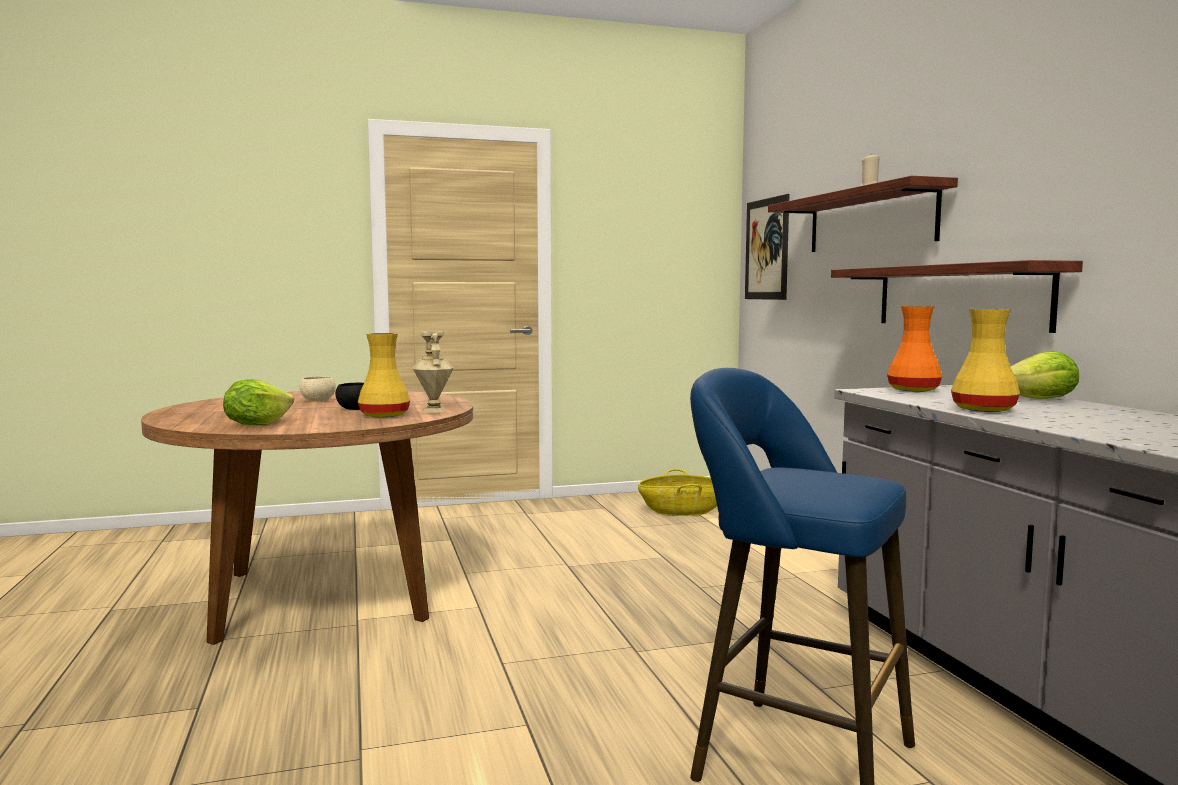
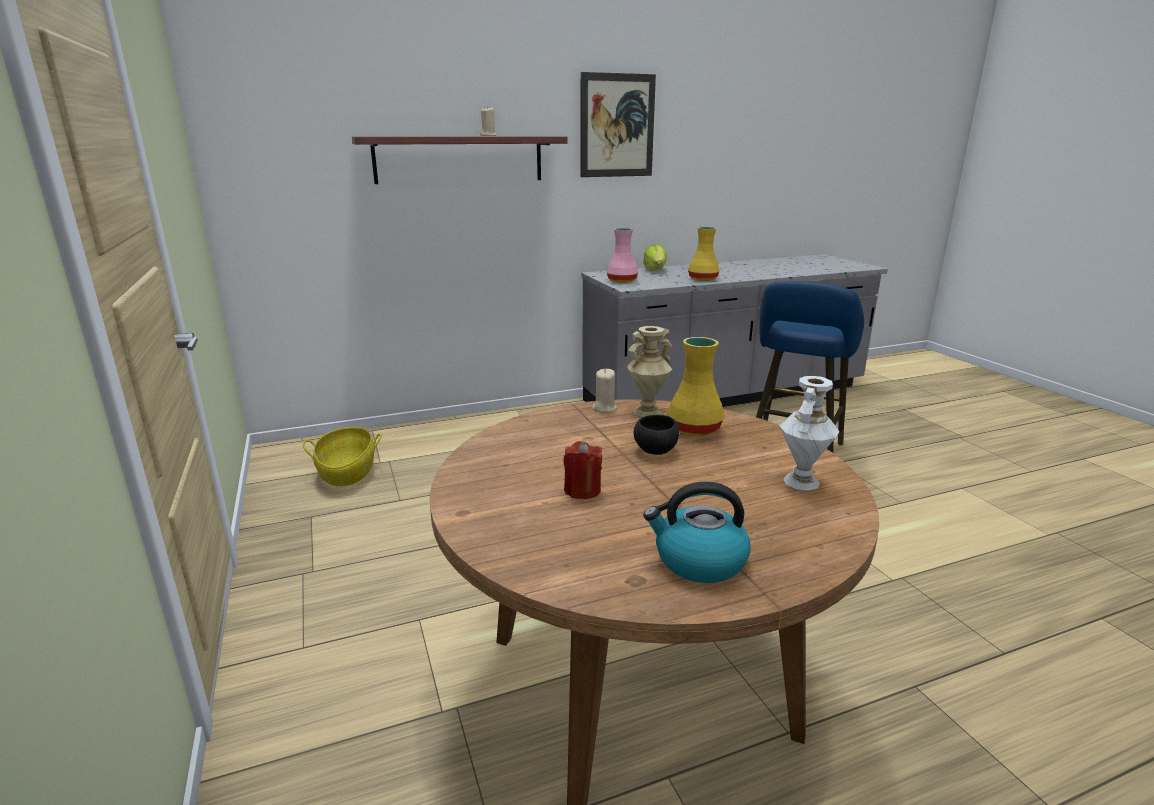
camera: 95 degrees left, 15 degrees up
lettuce [223,379,294,426] -> white vase [780,376,840,491]
beige bowl [299,376,336,401] -> red candle [563,441,603,499]
picture [745,194,789,300] -> picture moved to [580,72,656,177]
shelf [831,260,1083,333] -> none
orange vase [887,306,942,392] -> pink vase [607,228,638,283]
none -> beige candle [592,369,617,413]
none -> kettle [643,482,751,583]

